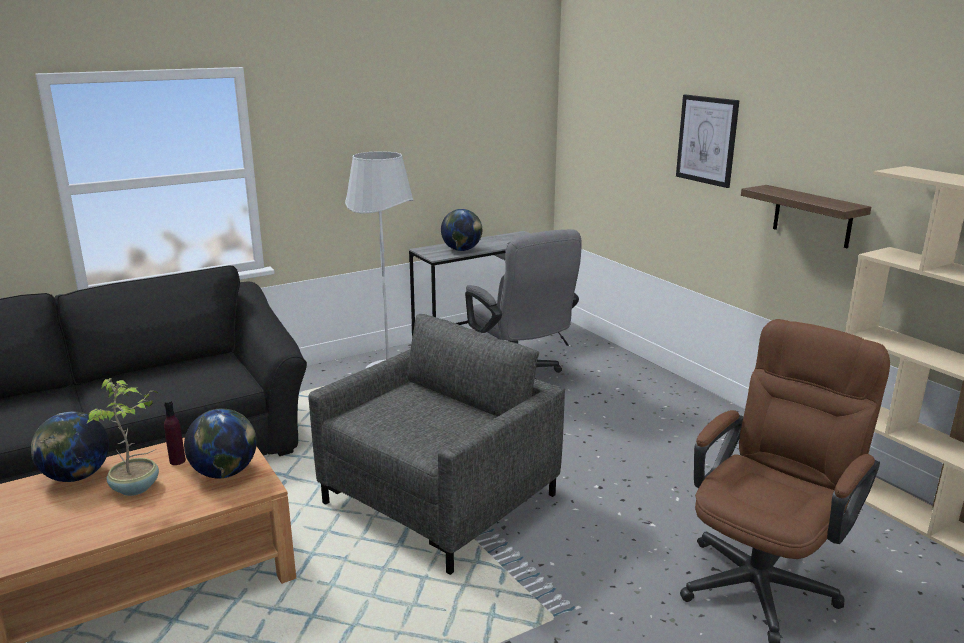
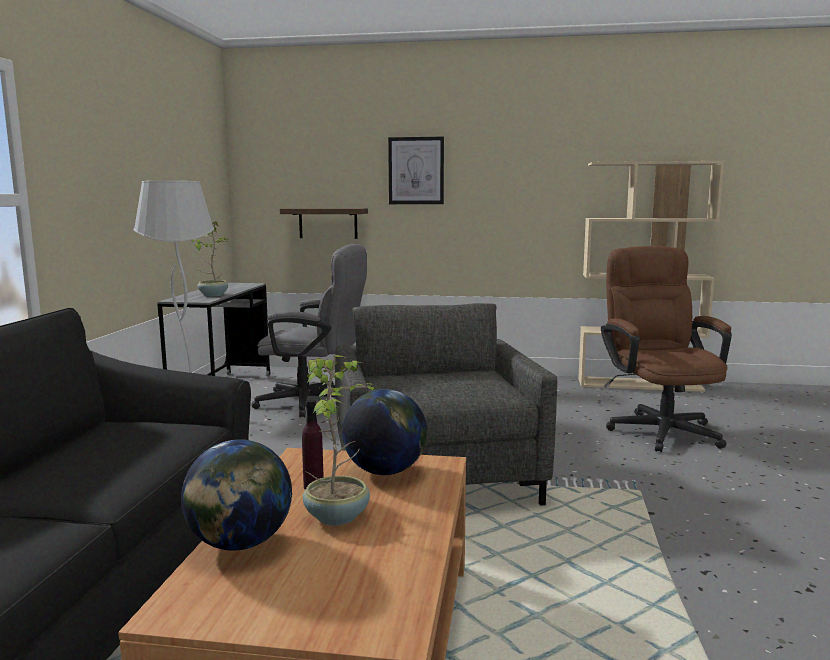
camera: 50 degrees left, 10 degrees down
globe [441,209,482,251] -> potted plant [192,222,228,297]
shelf [741,185,871,248] -> shelf moved to [280,208,368,239]

